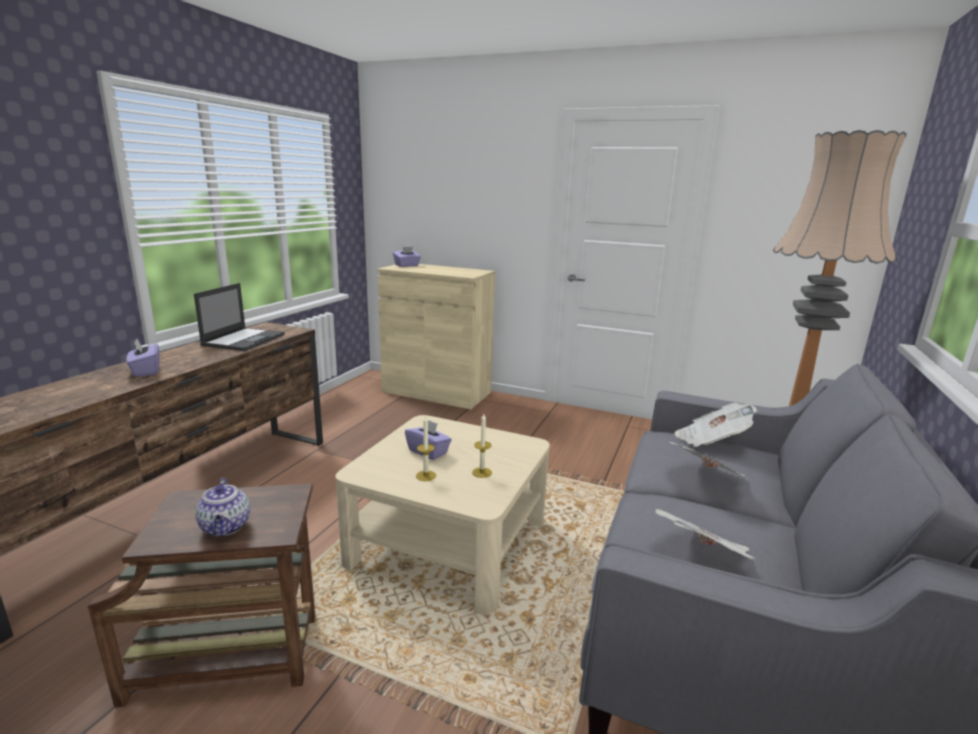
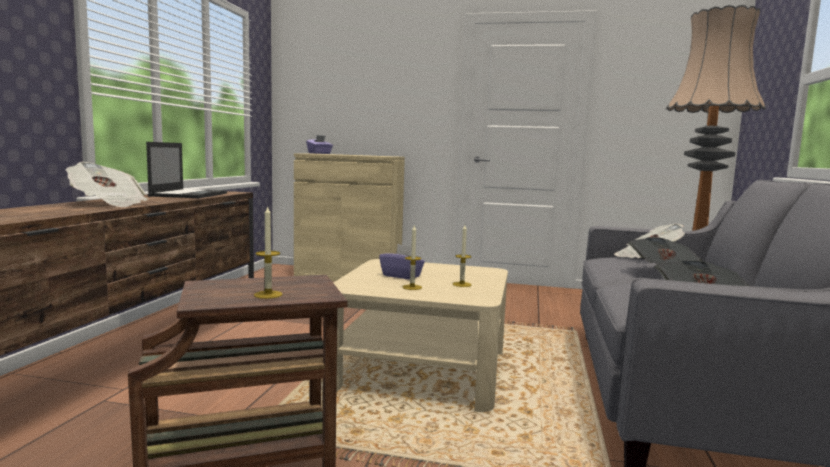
camera: 10 degrees left, 10 degrees down
purple tissue box [126,339,160,377] -> newspaper [66,162,148,207]
teapot [195,478,250,536] -> candle [254,206,283,299]

